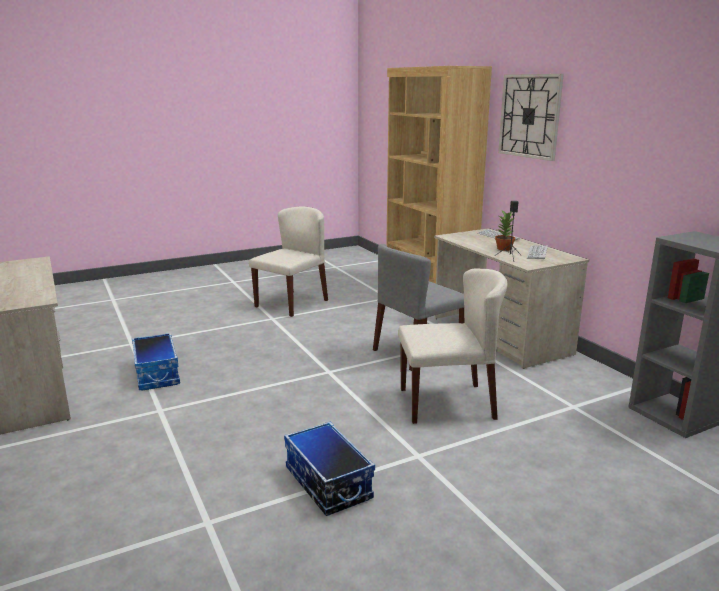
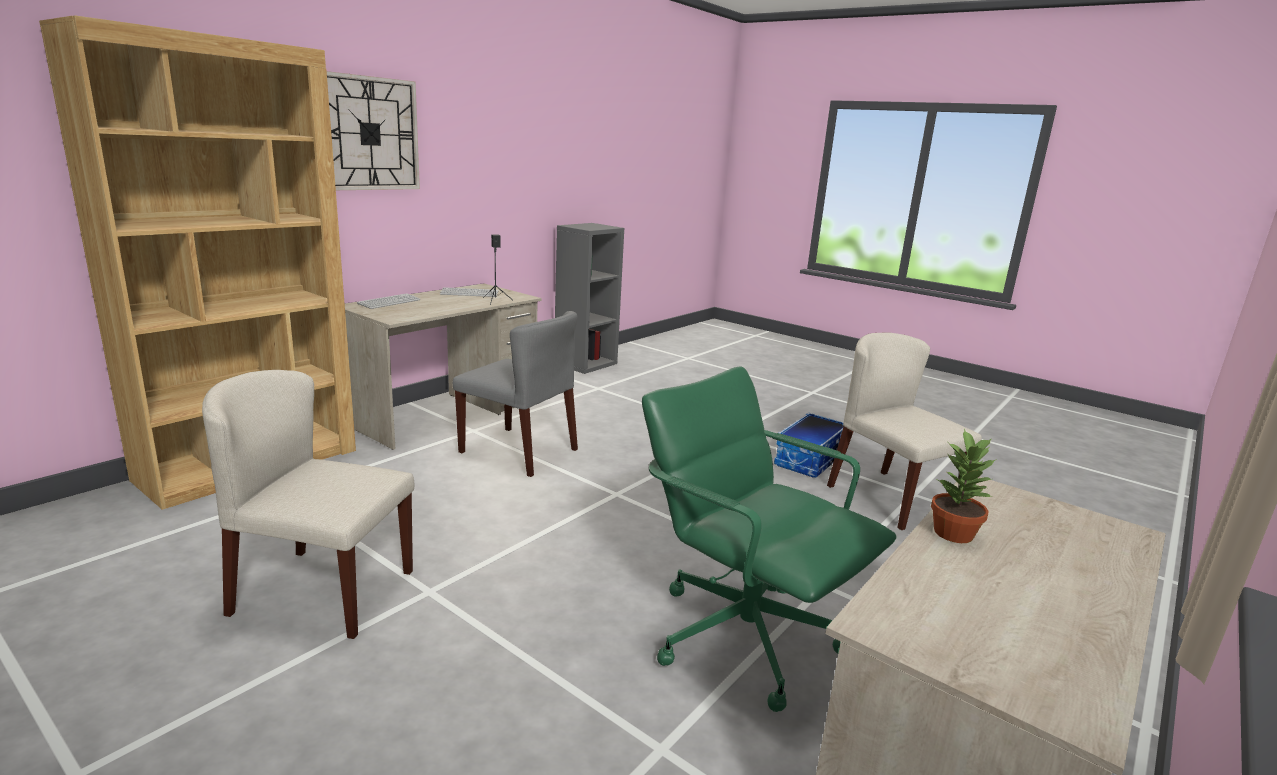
camera: 115 degrees left, 0 degrees up
storage box [132,333,180,391] -> green office chair [642,366,897,712]
beige chair [398,268,507,424] -> beige chair moved to [827,333,982,530]
potted plant [495,211,515,251] -> potted plant moved to [931,428,997,543]

